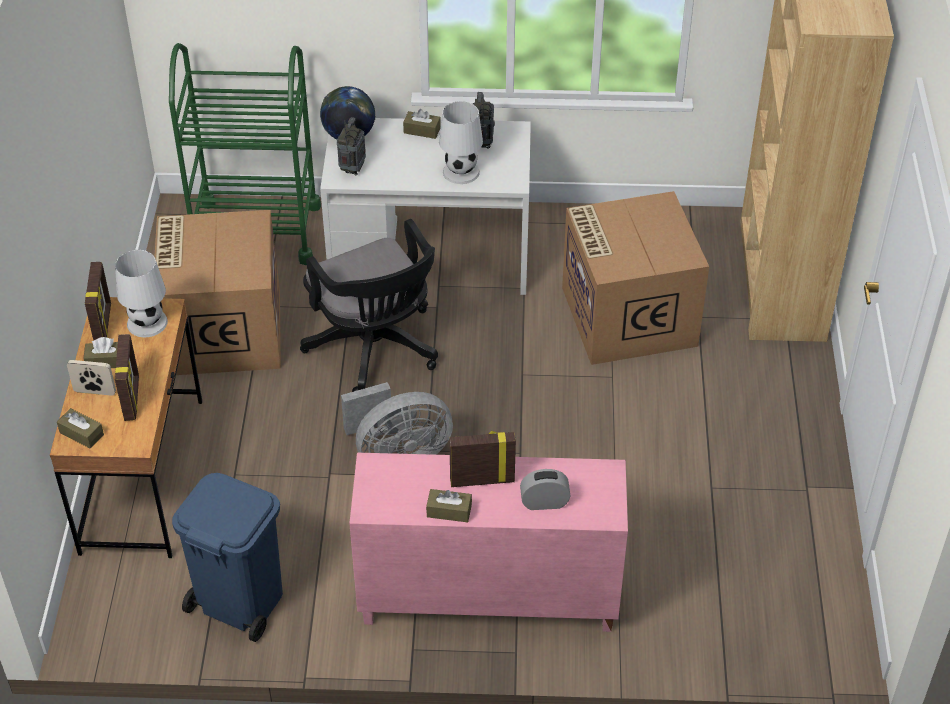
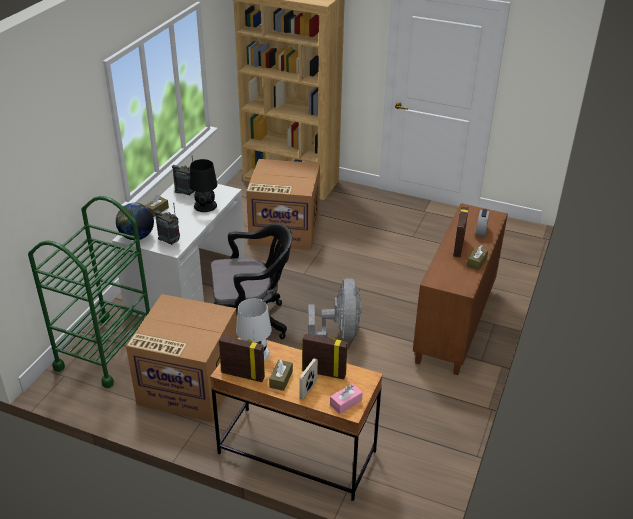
camera: 70 degrees left, 10 degrees down
brown tissue box [57,408,104,449] -> pink tissue box [330,383,363,414]
blue trash can [172,473,283,642] -> none
pink cabinet [349,453,628,632] -> brown cabinet [413,203,508,375]
white table lamp [439,101,483,184] -> black table lamp [190,159,217,212]

